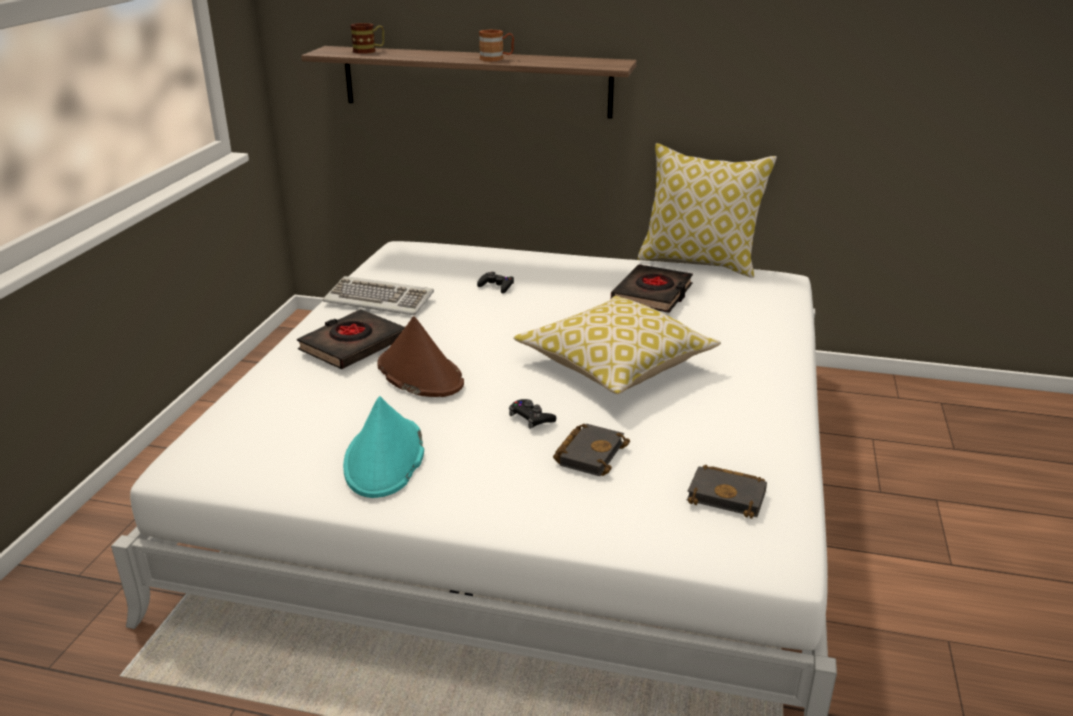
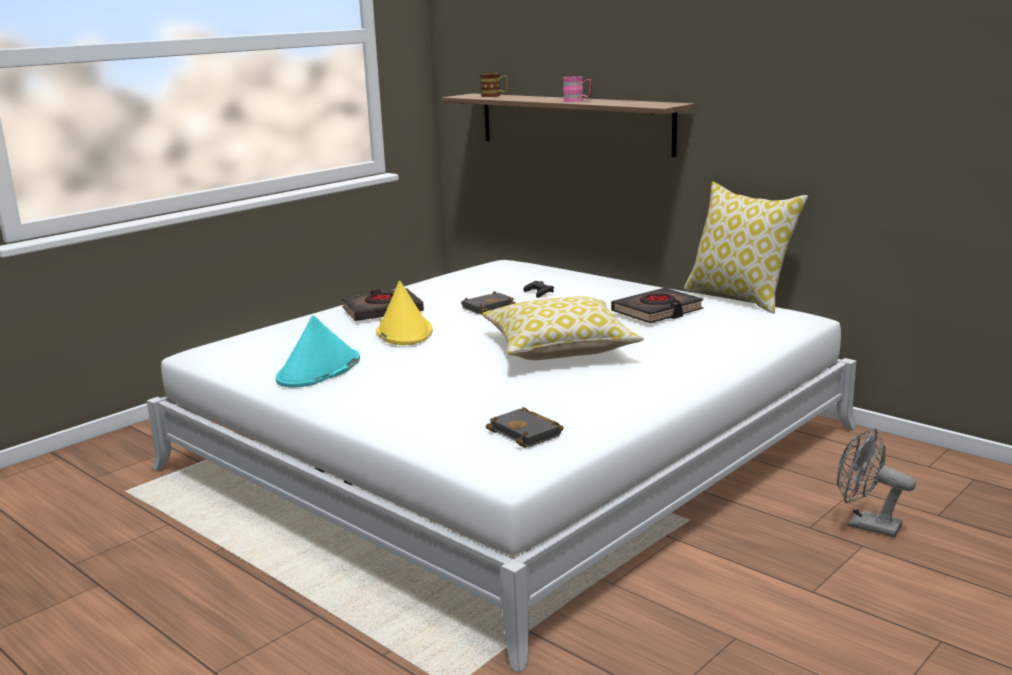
camera: 30 degrees right, 10 degrees down
keyboard [323,276,434,315] -> none
brown hat [377,316,464,397] -> yellow hat [376,280,433,345]
brown mug [479,30,514,62] -> pink mug [563,76,592,102]
black game controller [509,399,556,429] -> none
black book [553,424,630,476] -> black book moved to [461,291,516,315]
none -> grey fan [837,428,916,537]

